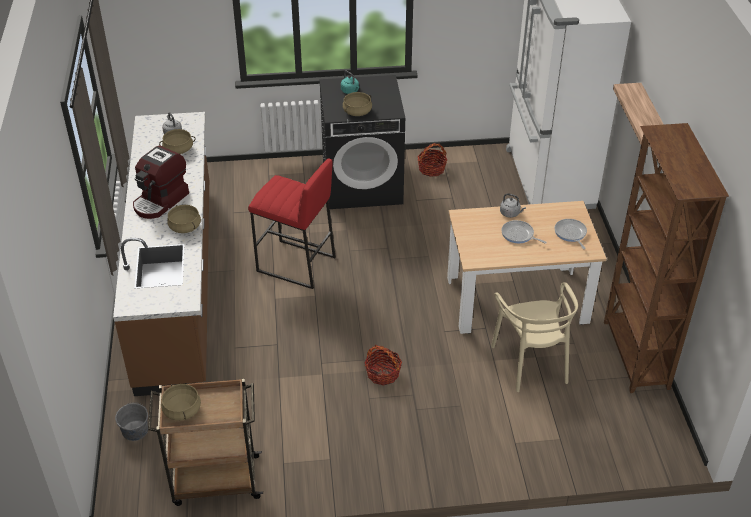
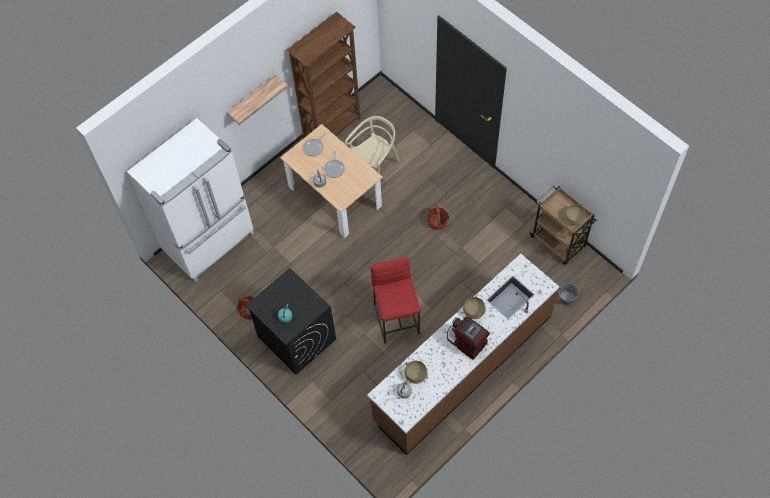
camera: 125 degrees left, 20 degrees up
coffee machine [133,146,189,219] -> coffee machine turned 135 degrees counterclockwise [447,317,490,360]
beige cooking pot [343,92,372,116] -> none

